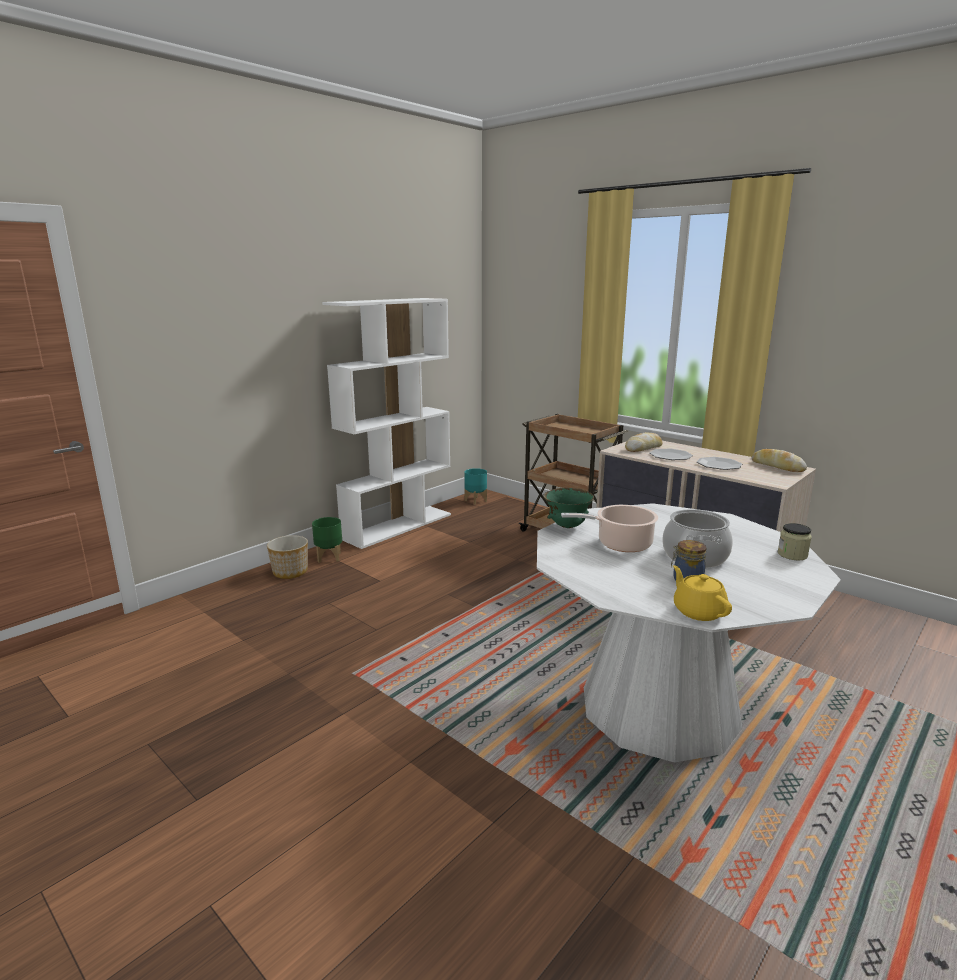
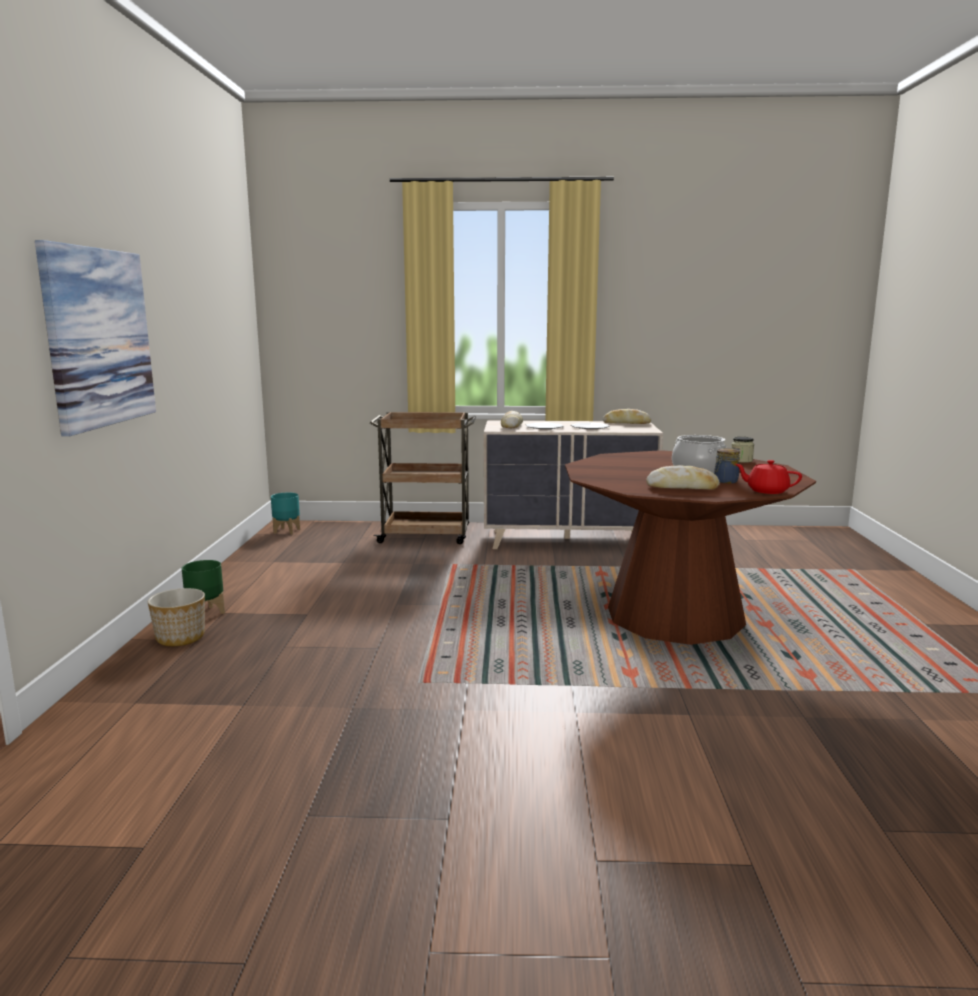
camera: 40 degrees left, 5 degrees down
white bookcase [322,298,451,549] -> none
white dining table [537,503,841,762] -> brown dining table [565,450,816,645]
green bowl [543,488,594,528] -> none
cooking pot [561,505,658,552] -> none
yellow teapot [673,565,732,621] -> red teapot [735,460,802,494]
none -> picture [35,240,156,437]
none -> bread [646,465,720,490]

